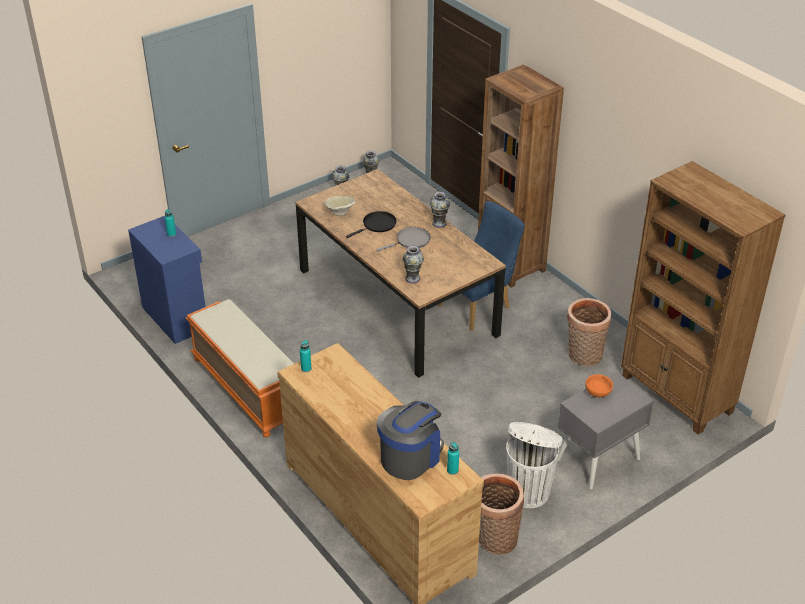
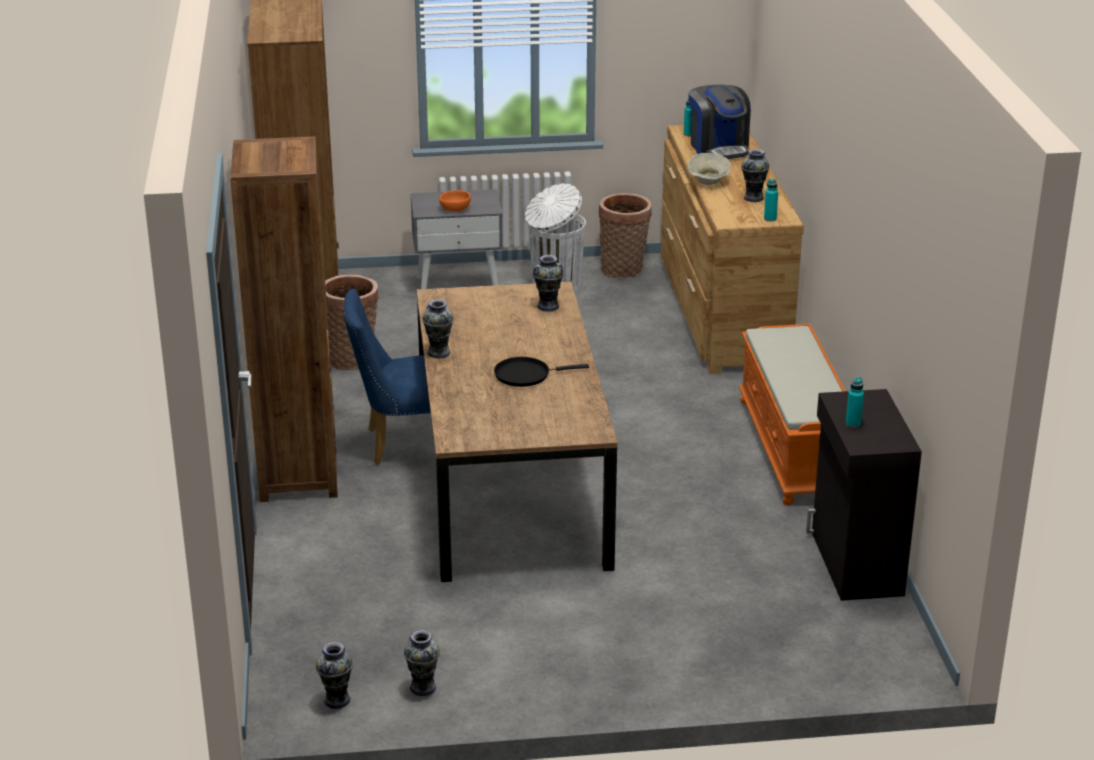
camera: 150 degrees left, 10 degrees down
blue cabinet [128,216,206,344] -> black cabinet [806,389,922,601]
beige bowl [324,196,356,216] -> beige bowl moved to [687,153,731,185]
grey frying pan [376,227,431,252] -> none
coffee machine [377,401,444,480] -> coffee machine turned 90 degrees counterclockwise [688,85,751,159]
none -> vase [741,149,770,202]

